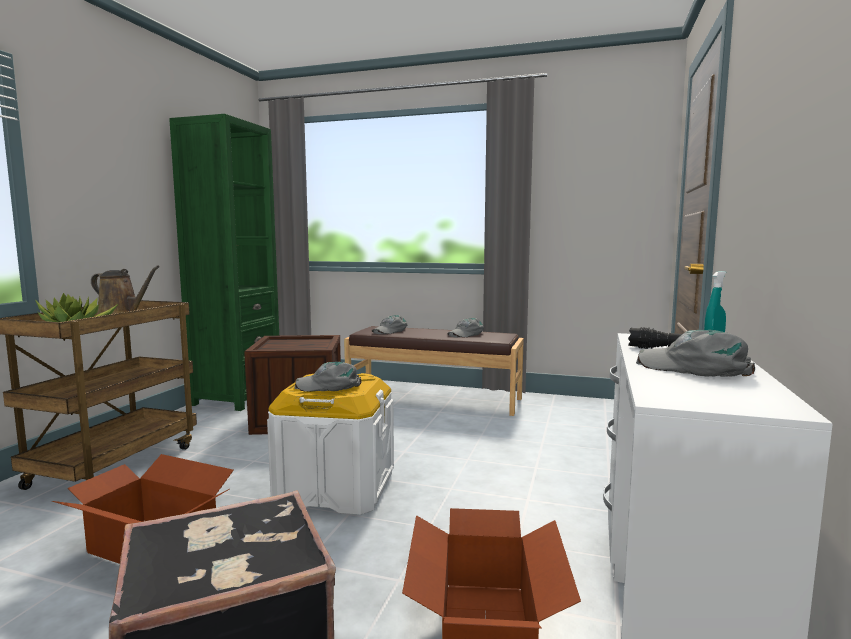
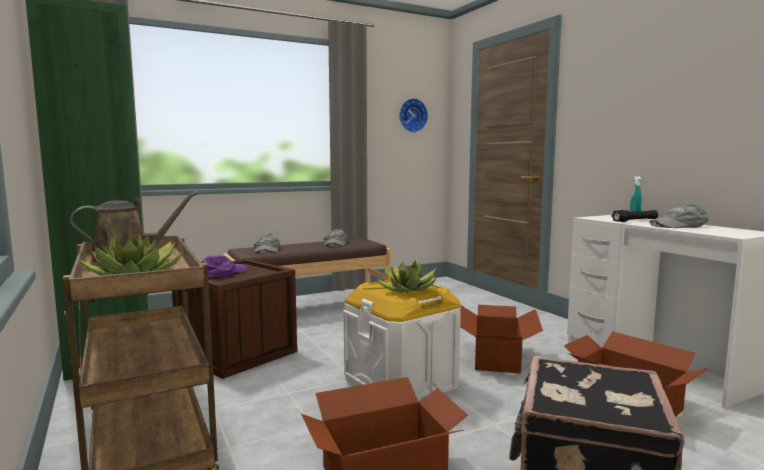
camera: 45 degrees left, 0 degrees up
grey cap [295,362,361,392] -> potted plant [376,260,437,293]
none -> purple cap [201,255,247,280]
none -> wall clock [399,98,428,133]
none -> cardboard box [460,305,543,374]

